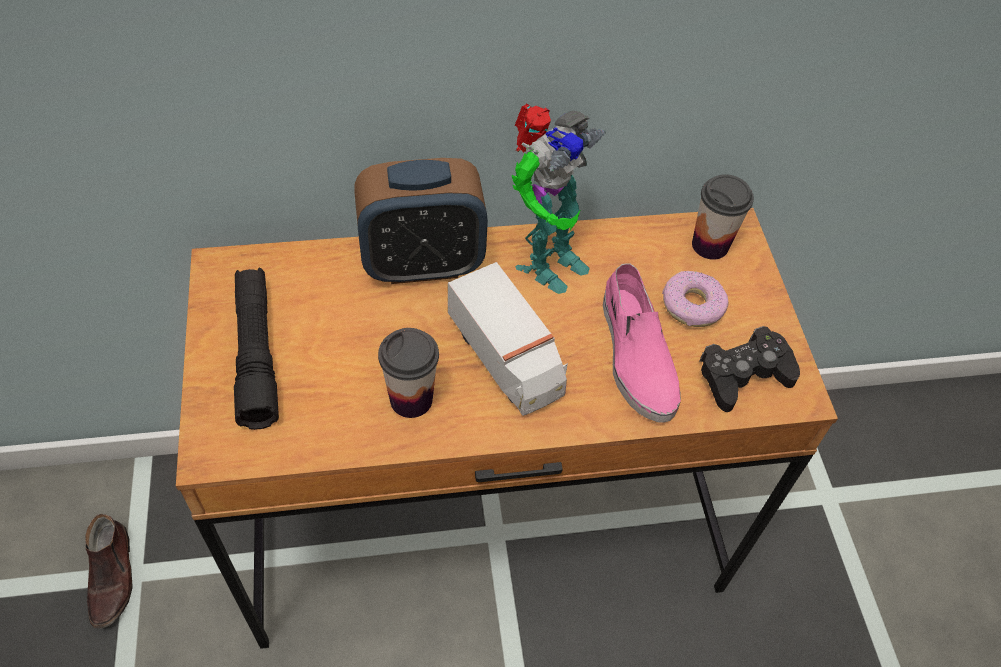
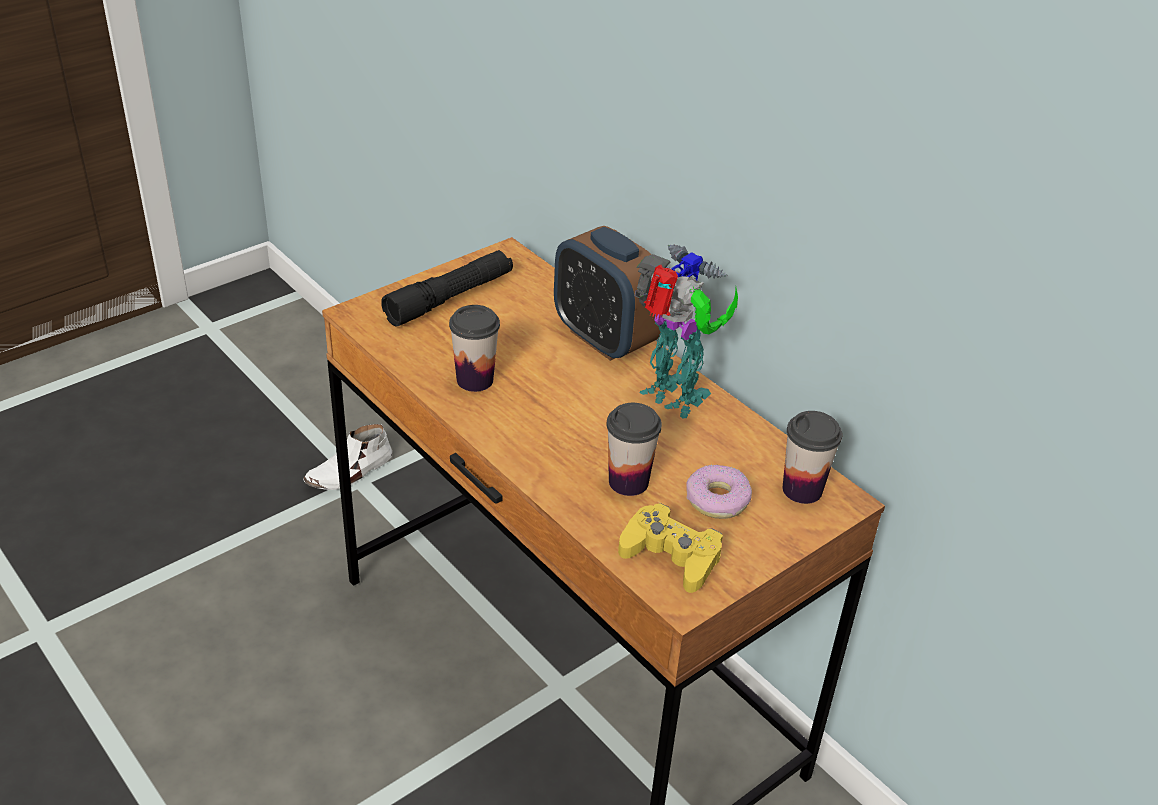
camera: 60 degrees right, 15 degrees down
brown shoe [85,514,133,628] -> white shoe [303,424,392,490]
toy truck [448,262,568,416] -> none
toy robot [512,104,606,294] -> toy robot turned 150 degrees counterclockwise [635,245,738,418]
pink shoe [603,263,681,422] -> cup [606,403,662,496]
black game controller [699,326,800,412] -> yellow game controller [618,503,723,593]

